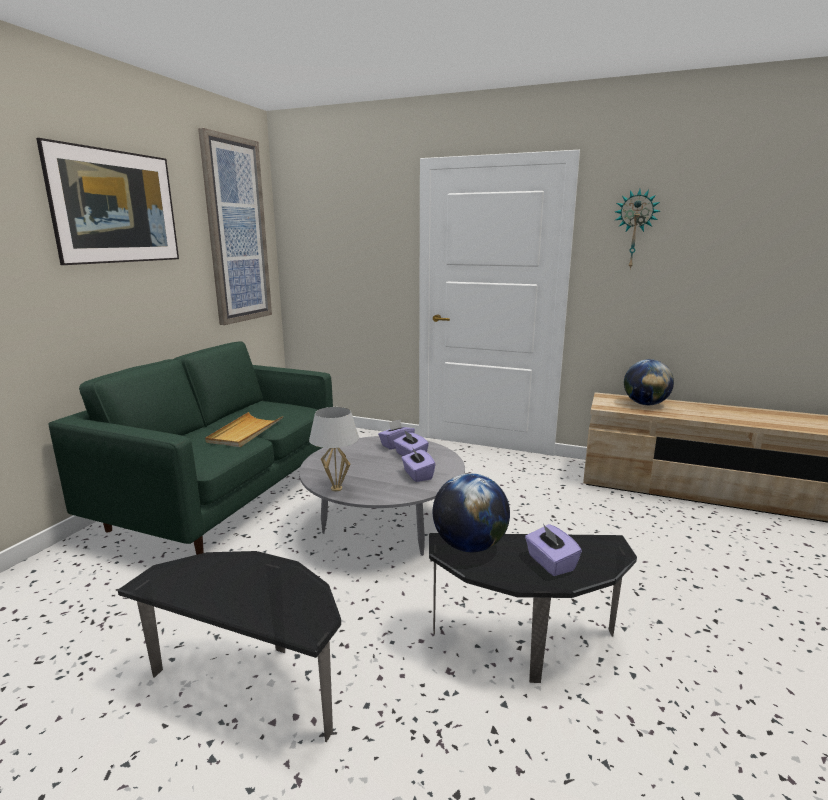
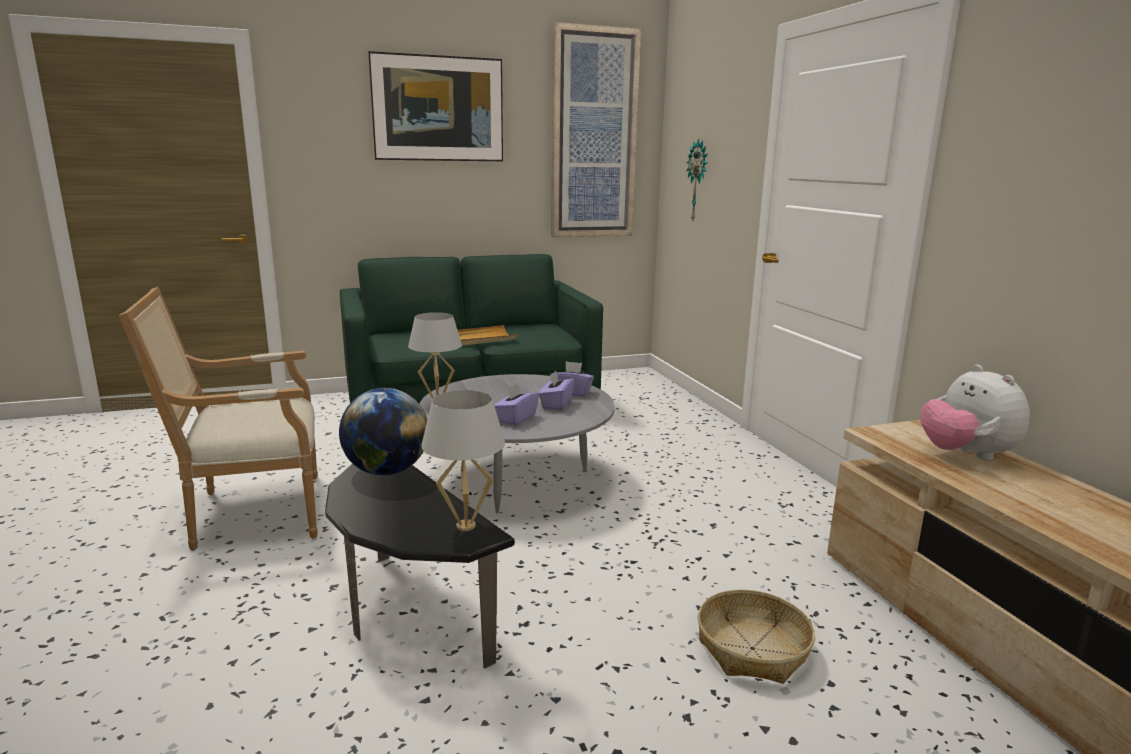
camera: 50 degrees right, 0 degrees up
side table [118,551,341,742] -> armchair [119,287,318,551]
purple tissue box [525,524,582,576] -> none
wall clock [615,189,660,269] -> wall clock moved to [686,139,708,223]
globe [624,359,674,405] -> plush toy [920,364,1030,460]
none -> white table lamp [421,390,505,531]
none -> basket [698,589,815,684]

